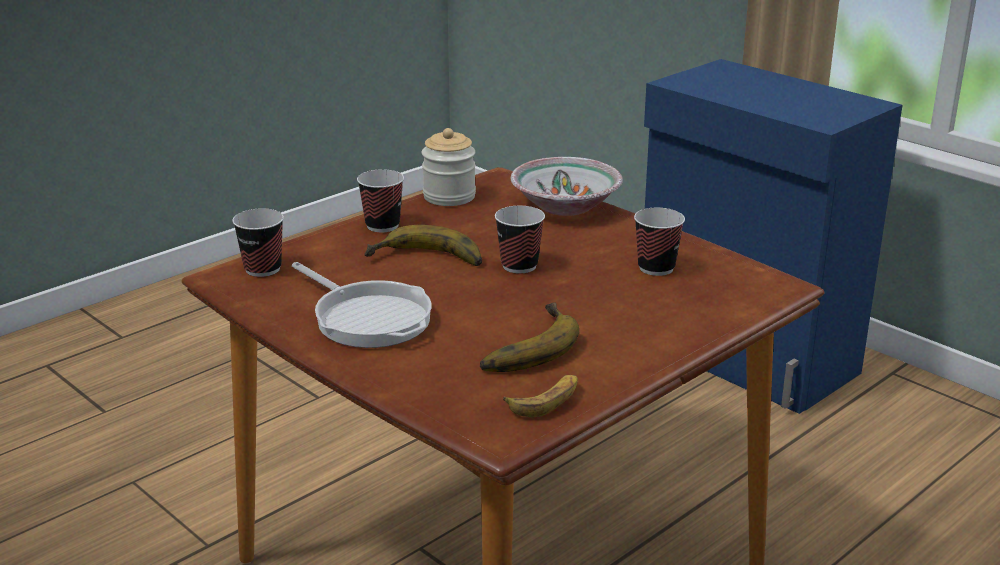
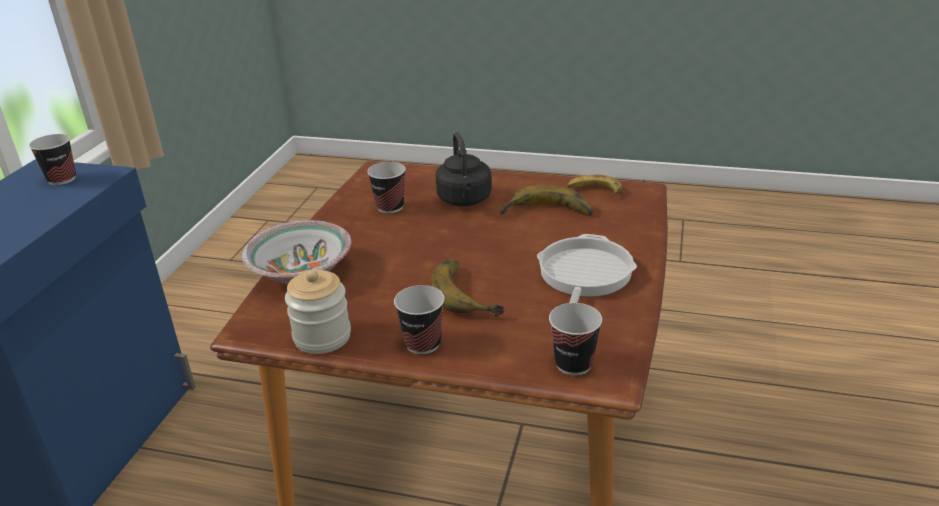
camera: 120 degrees left, 5 degrees up
cup [495,206,545,274] -> cup moved to [29,134,76,185]
none -> black kettle [436,132,492,206]

